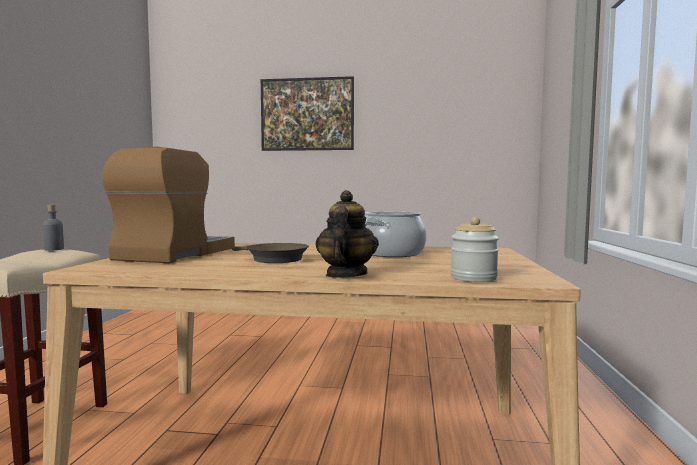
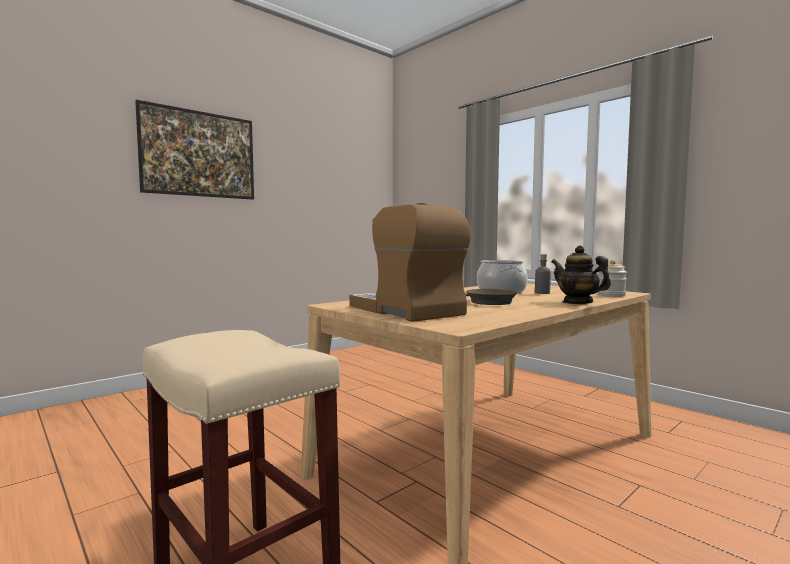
camera: 50 degrees left, 0 degrees up
grey bottle [43,205,64,251] -> grey bottle moved to [535,254,551,294]

